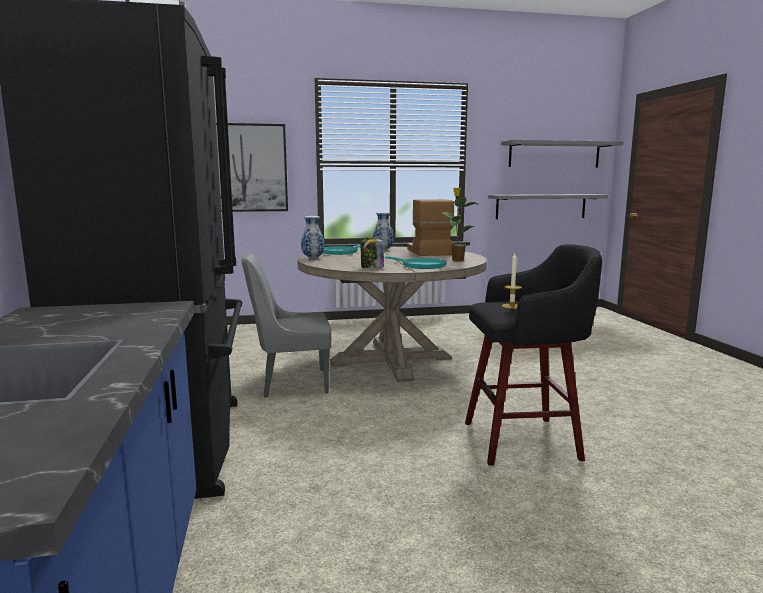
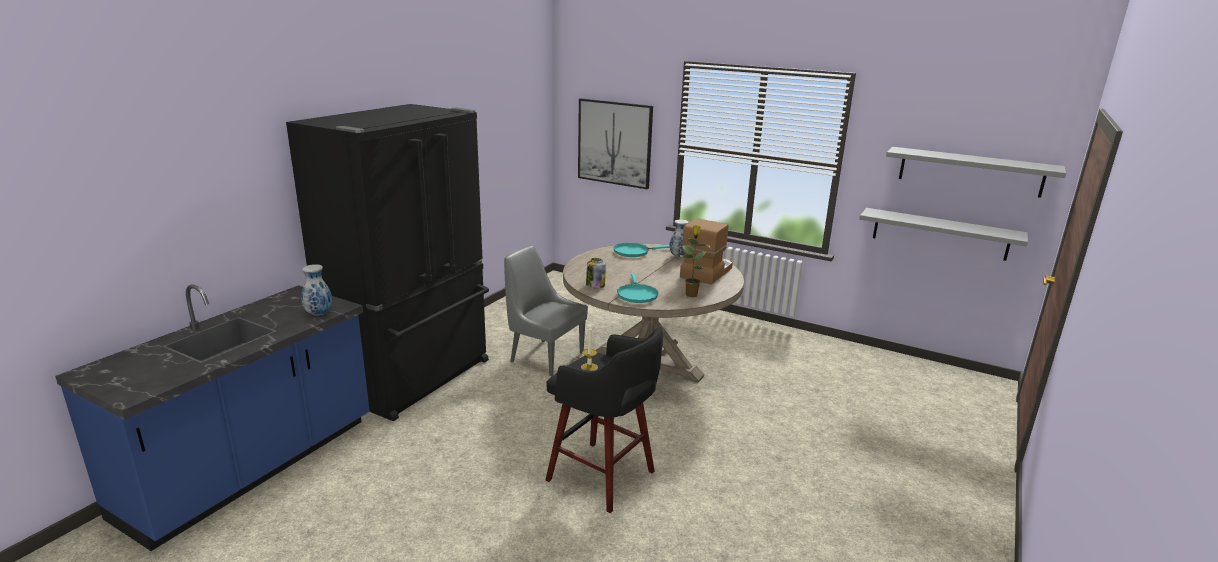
camera: 40 degrees right, 10 degrees up
vase [301,216,325,258] -> vase moved to [301,264,332,316]

